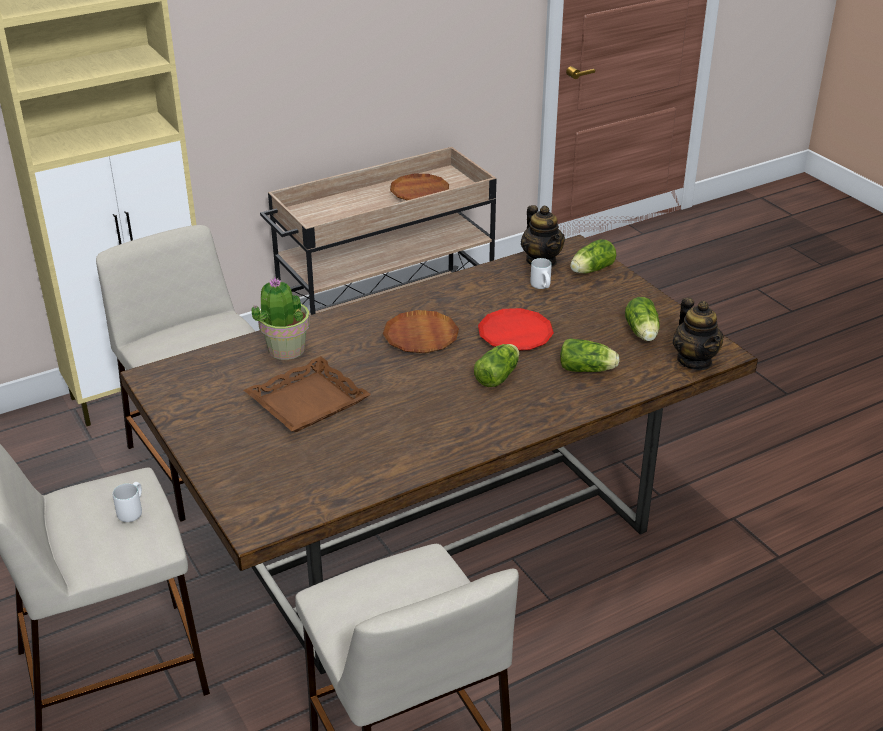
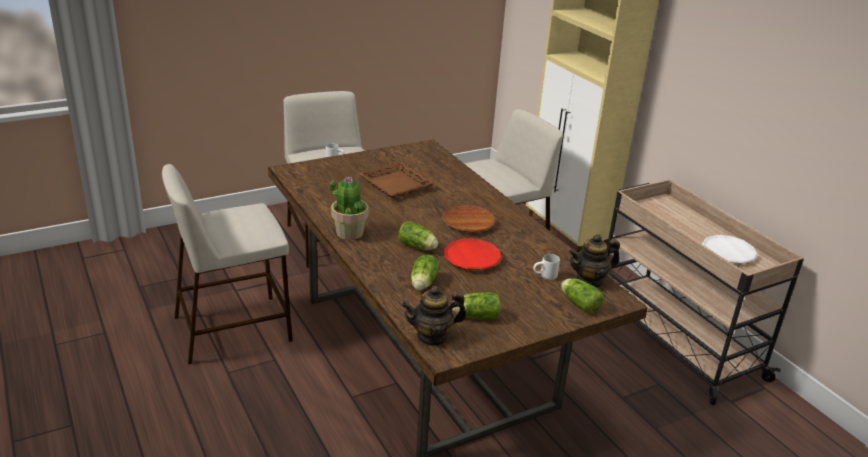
camera: 90 degrees right, 5 degrees down
potted plant [251,278,310,360] -> potted plant moved to [330,176,369,240]
brown plate [390,174,449,200] -> white plate [702,235,758,264]

